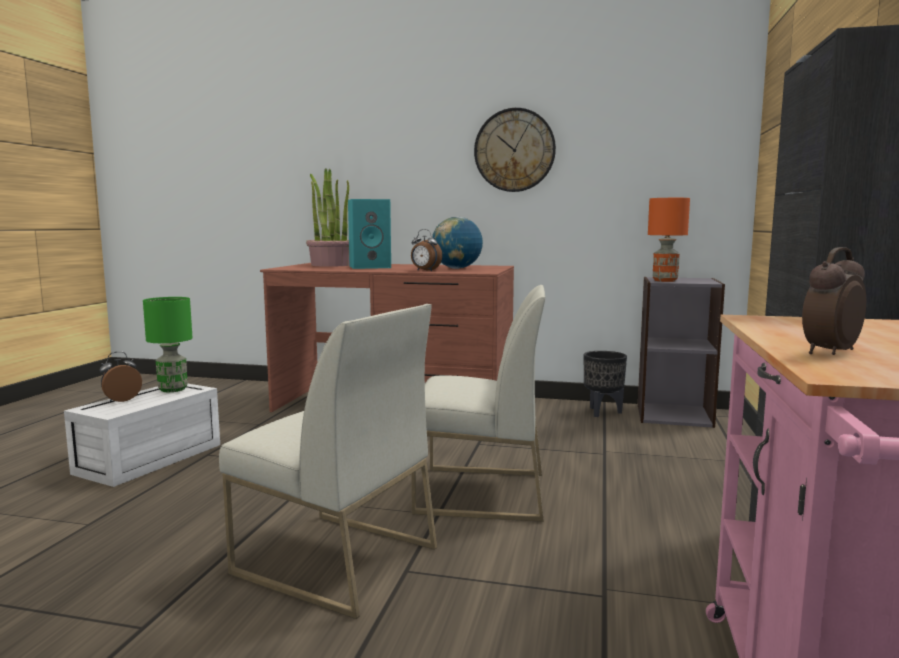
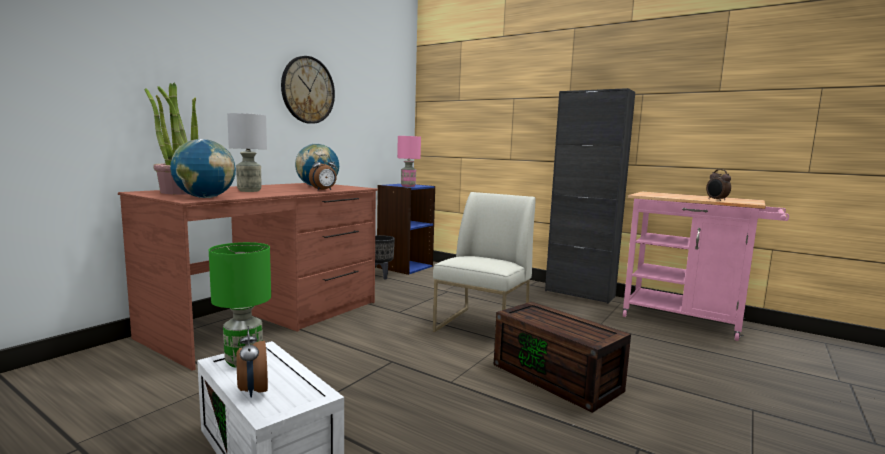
camera: 70 degrees left, 0 degrees up
white chair [219,304,437,619] -> brown storage box [493,302,631,413]
turquoise speaker [348,199,391,269] -> grey table lamp [227,113,267,192]
grey bookcase [638,277,725,428] -> blue bookcase [377,184,435,275]
orange table lamp [648,198,690,282] -> pink table lamp [397,136,421,187]
none -> globe [170,139,236,198]

